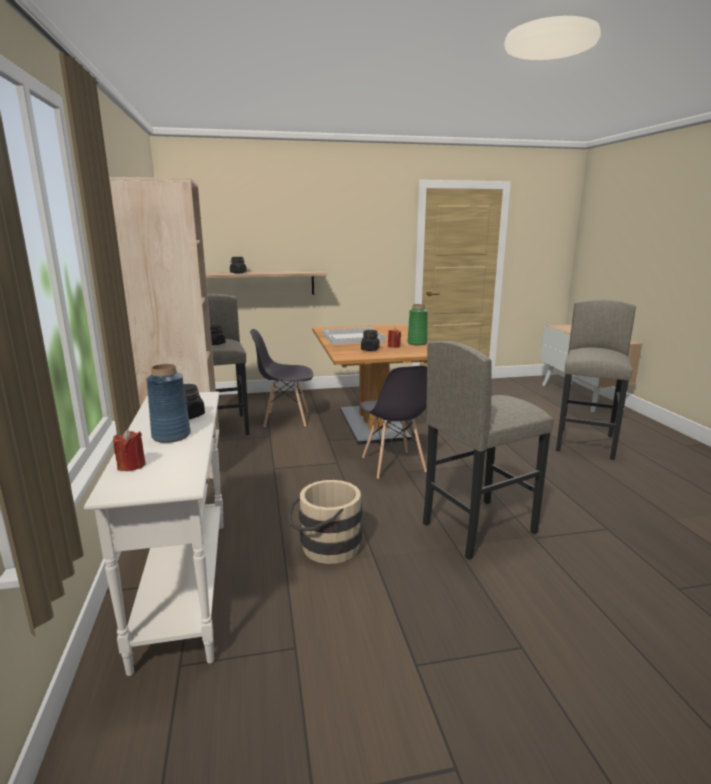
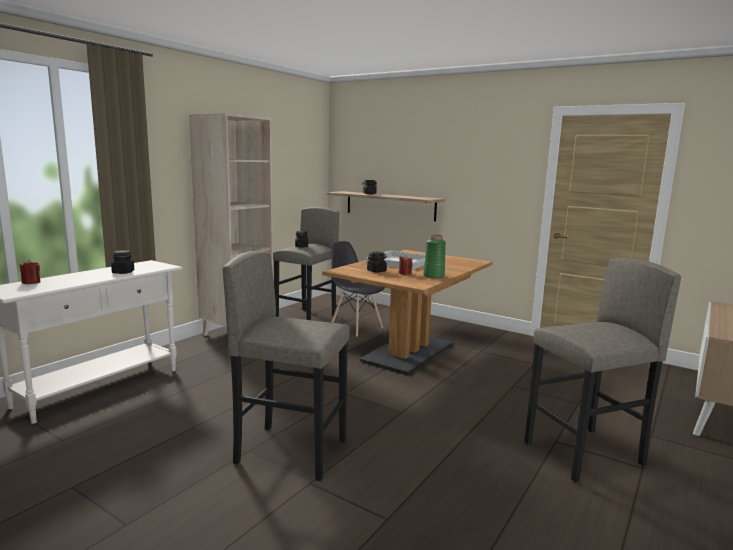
camera: 45 degrees right, 5 degrees down
blue vase [146,364,191,443] -> none
beige bucket [288,480,362,564] -> none
grey chair [359,366,427,479] -> none

